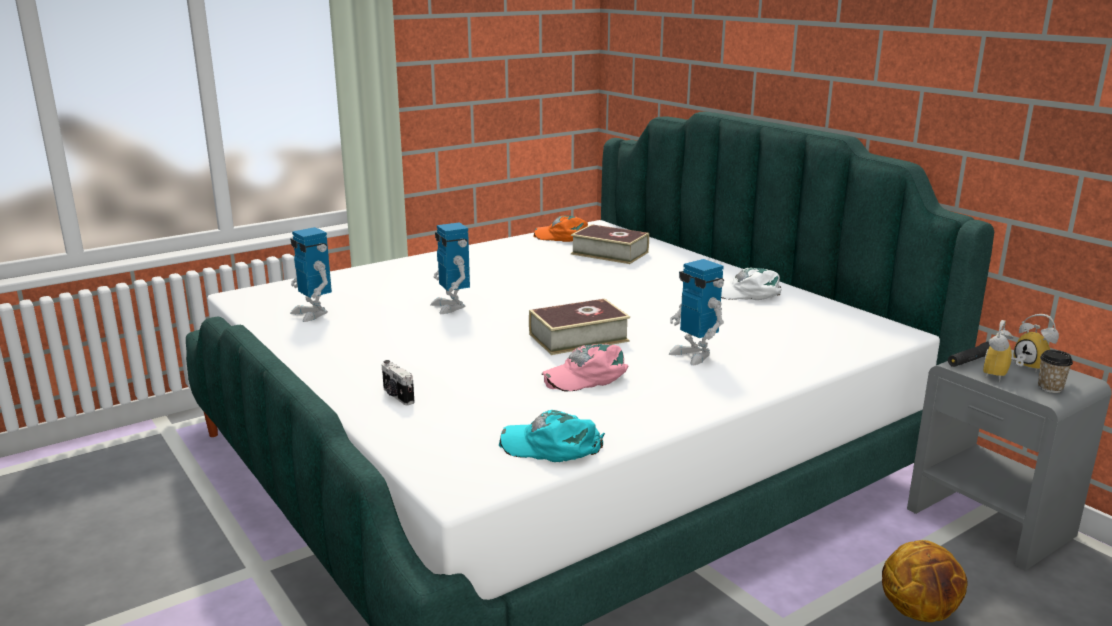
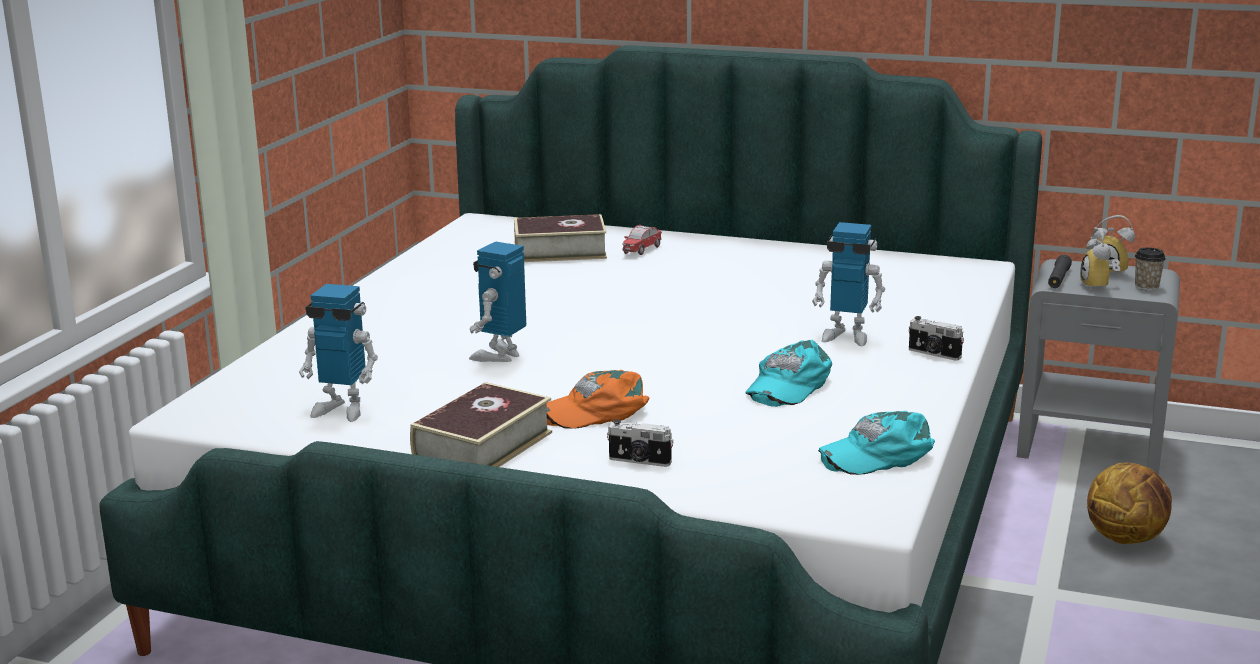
camera: 35 degrees left, 0 degrees up
toy robot [430,222,470,314] -> toy robot turned 90 degrees clockwise [469,241,526,362]
book [529,299,630,355] -> book moved to [410,382,552,467]
orange cap [533,215,588,242] -> orange cap moved to [546,370,650,429]
pink cap [542,344,628,391] -> turquoise cap [745,340,832,407]
white cap [721,268,782,300] -> none
none -> toy car [622,225,662,255]
none -> camera [909,316,964,360]

